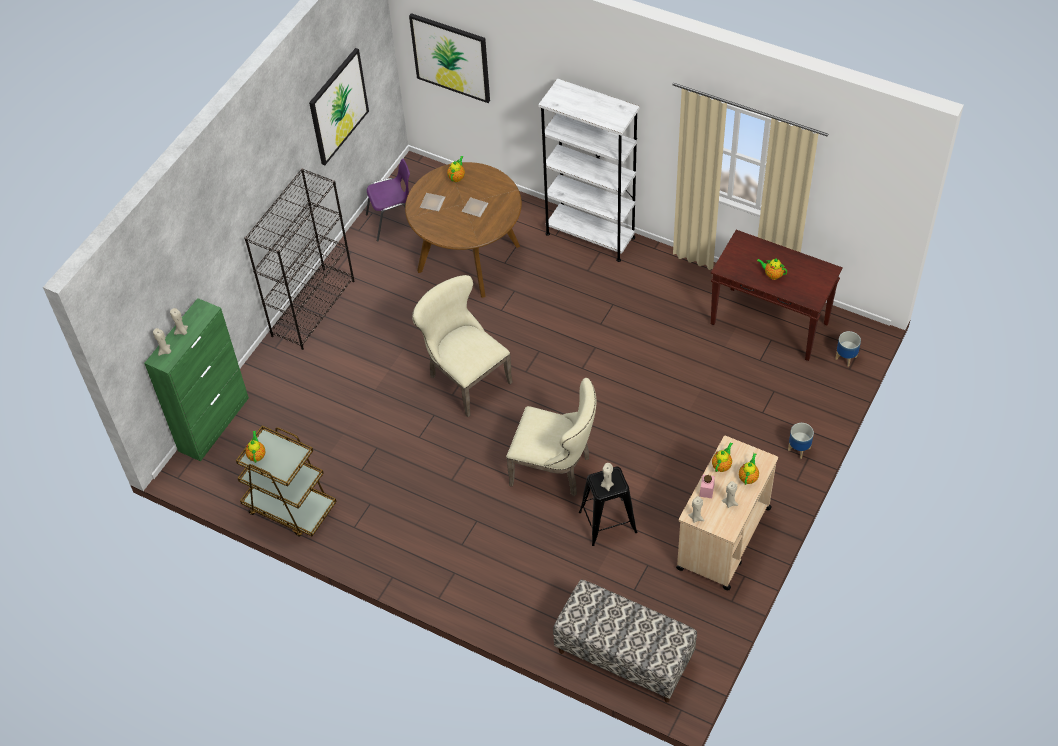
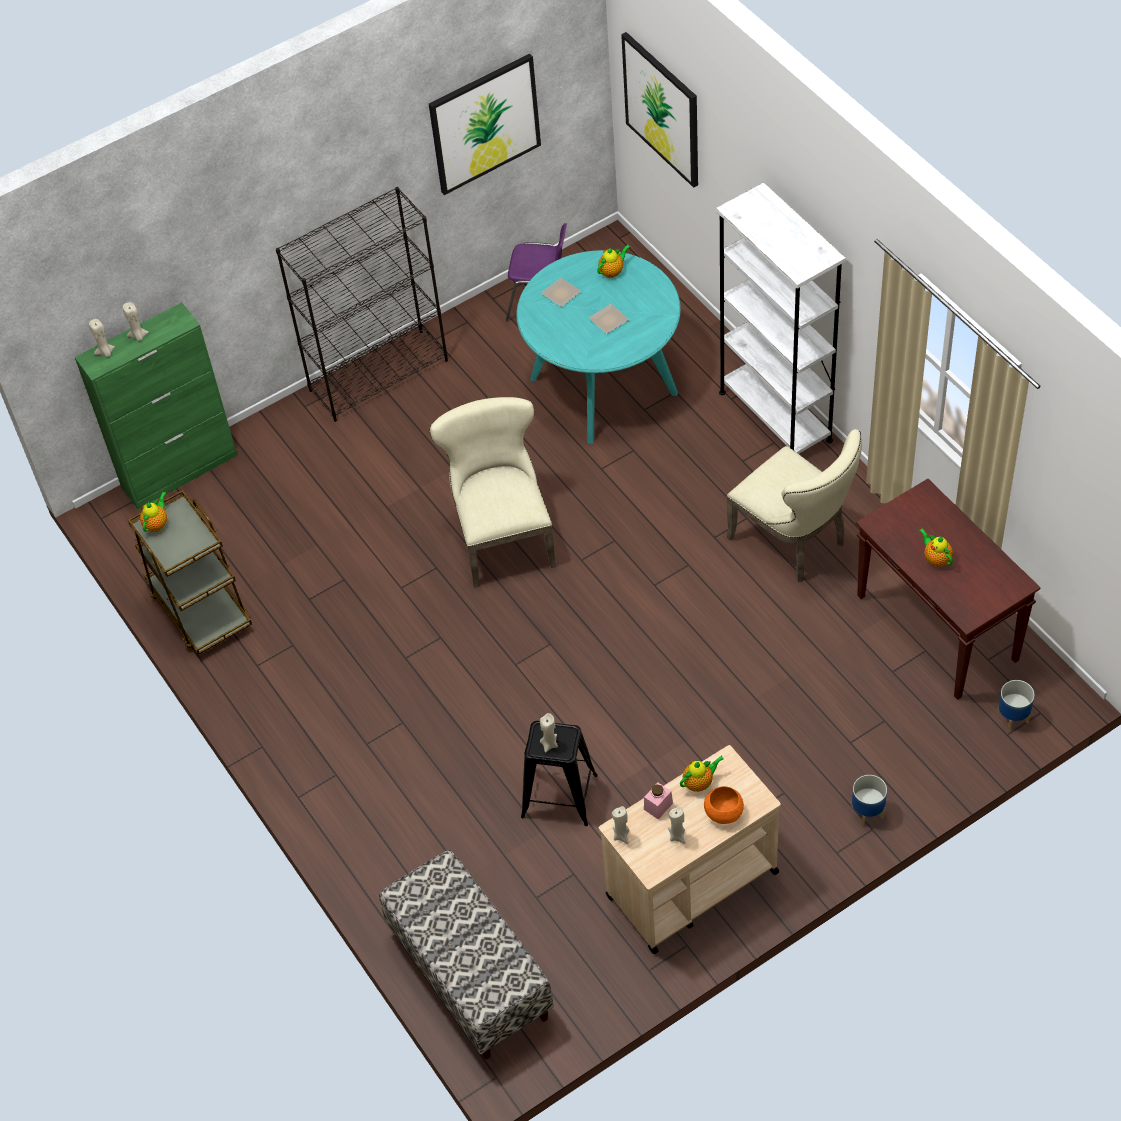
camera: 30 degrees right, 0 degrees up
brown dining table [405,162,522,298] -> turquoise dining table [516,250,681,444]
beige chair [506,378,596,496] -> beige chair moved to [727,429,862,582]
teapot [739,453,759,485] -> orange bowl [704,786,744,824]

